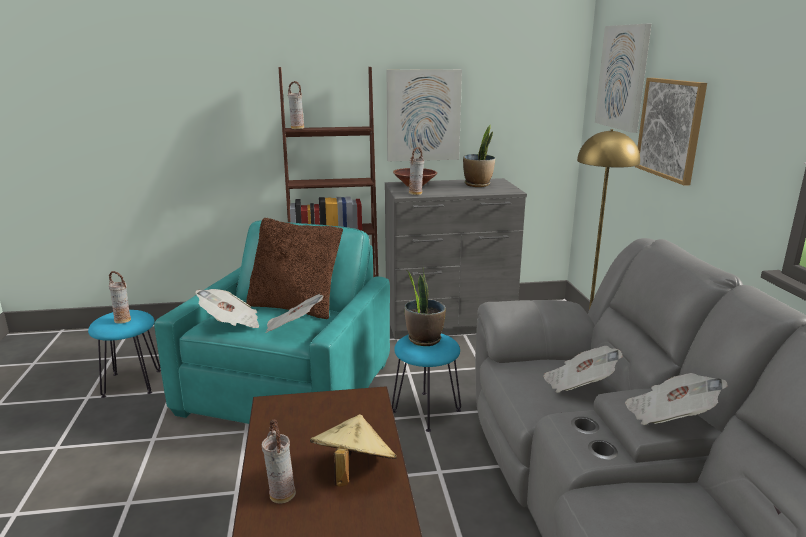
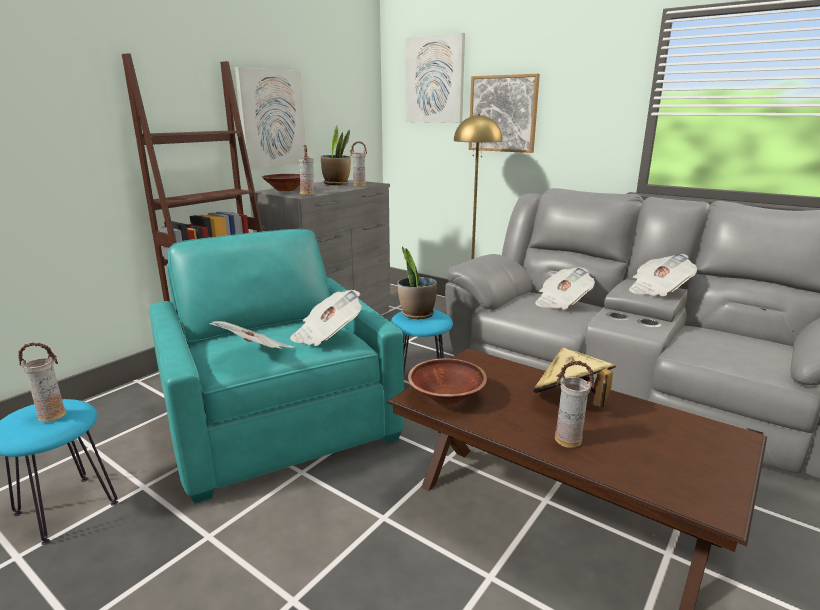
camera: 45 degrees left, 0 degrees up
brown pillow [246,218,343,319] -> none
vase [288,81,304,129] -> vase moved to [350,141,367,186]
none -> brown bowl [408,358,487,405]

